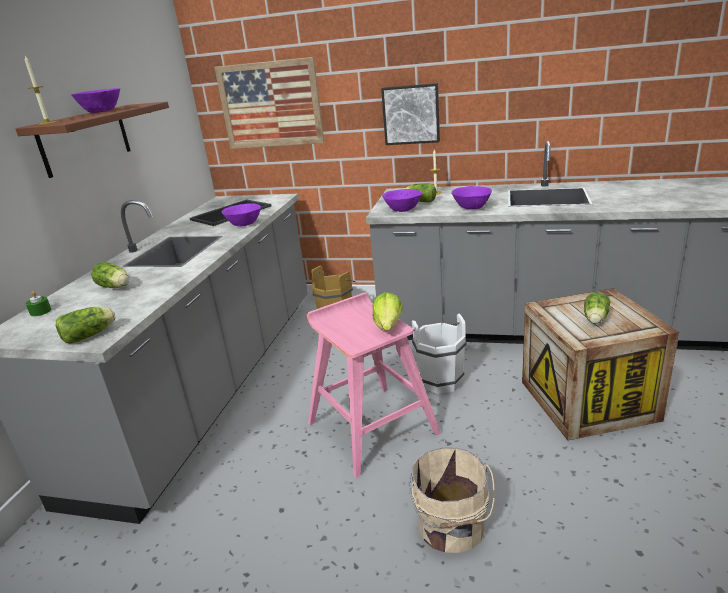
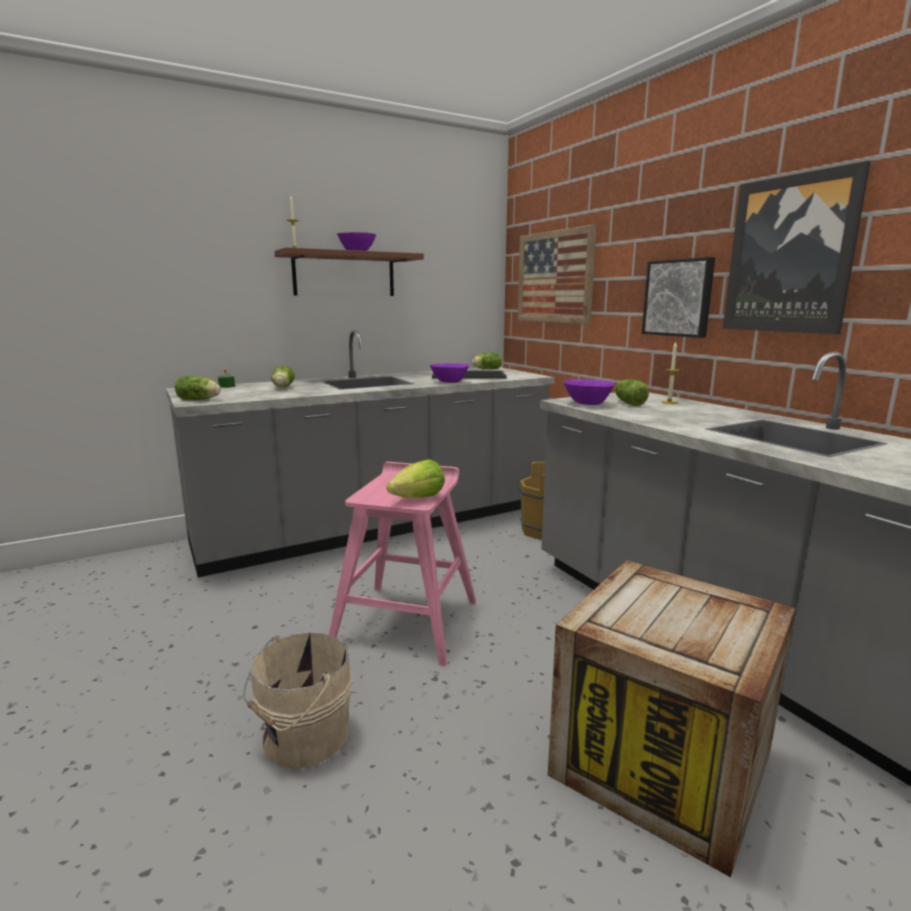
camera: 45 degrees right, 10 degrees down
white bucket [412,313,467,394] -> none
purple bowl [451,186,492,209] -> none
lettuce [584,292,610,324] -> lettuce moved to [472,352,502,369]
none -> picture [723,161,871,334]

